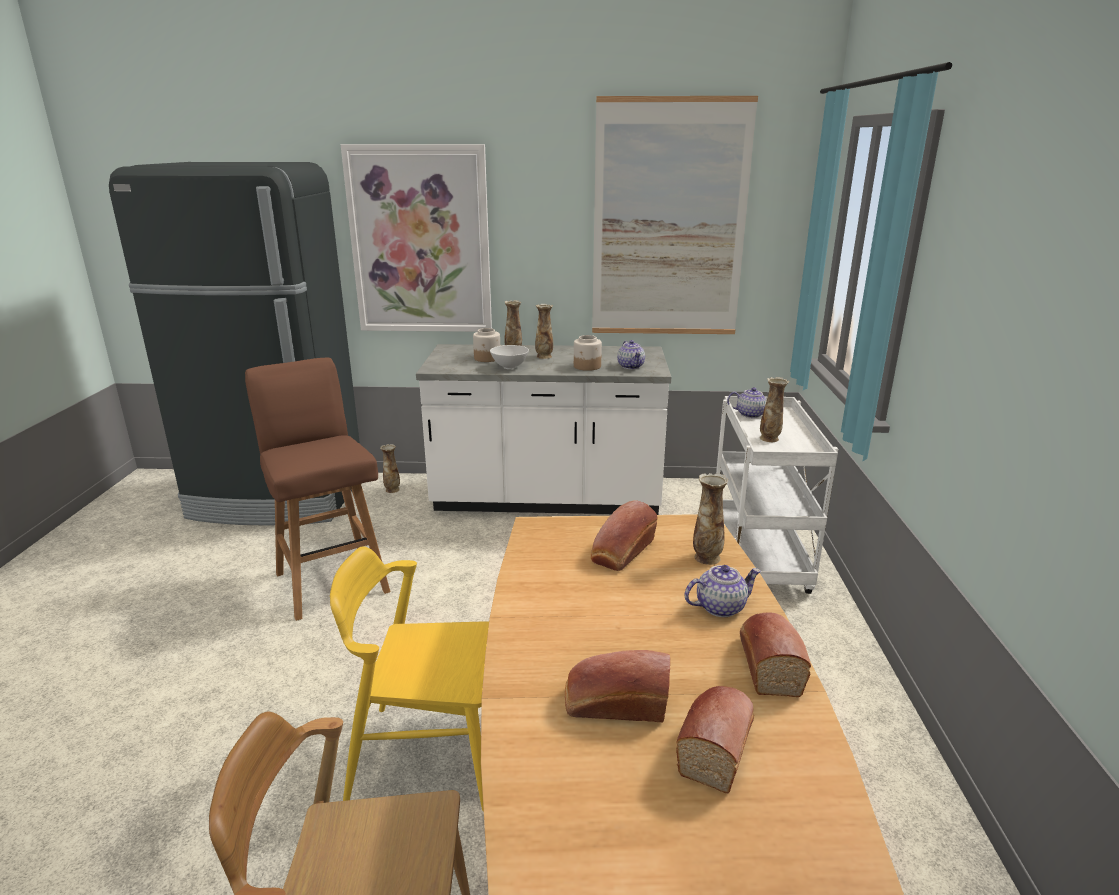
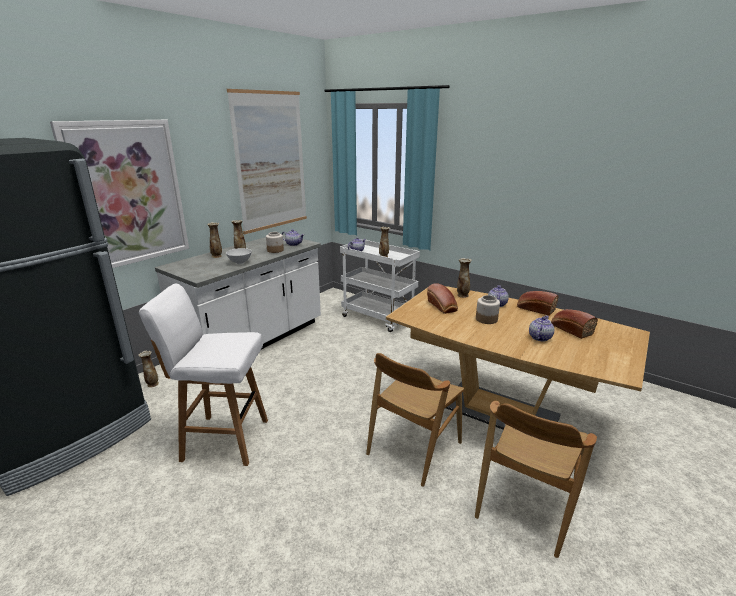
camera: 55 degrees left, 0 degrees up
brown stool [245,358,390,621] -> white stool [139,284,268,466]
yellow chair [330,546,489,812] -> brown chair [366,353,464,487]
jar [473,328,500,362] -> jar moved to [476,295,500,324]
bread [565,650,670,722] -> teapot [529,315,554,341]

